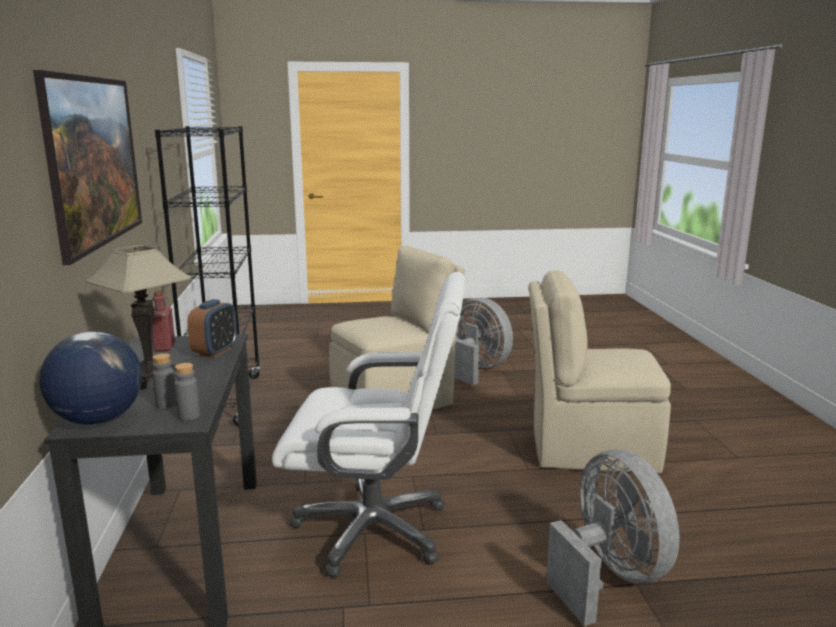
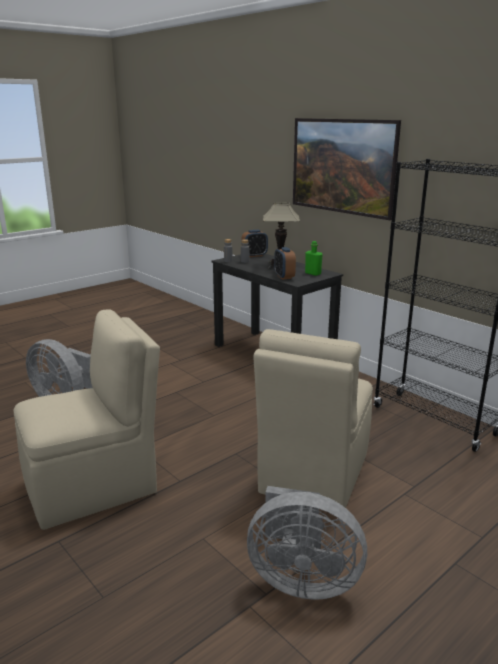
camera: 145 degrees right, 5 degrees up
globe [39,331,142,425] -> alarm clock [241,230,268,257]
red bottle [152,290,175,352] -> green bottle [305,241,323,276]
white office chair [272,272,465,578] -> none

